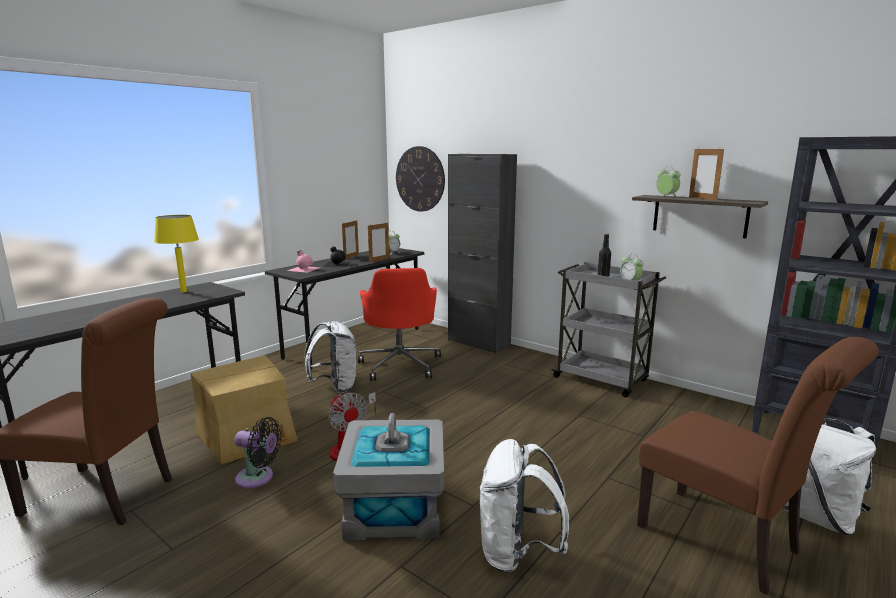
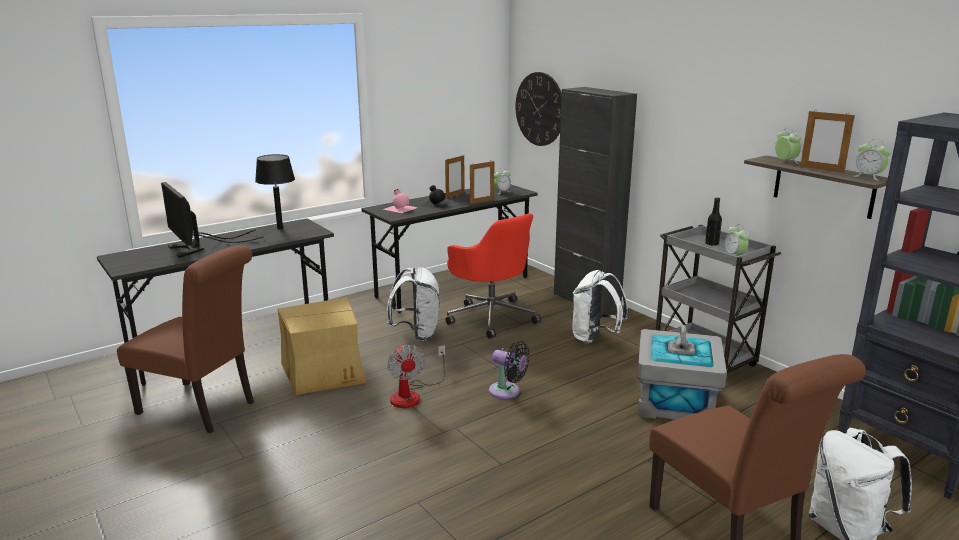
camera: 15 degrees right, 5 degrees up
yellow table lamp [154,215,199,293] -> black table lamp [255,154,295,230]
black fan [234,417,281,489] -> black fan moved to [489,341,530,399]
grey storage box [333,413,444,540] -> grey storage box moved to [637,325,727,420]
red office chair [358,268,441,381] -> red office chair turned 45 degrees counterclockwise [446,213,541,339]
white backpack [480,439,569,573] -> white backpack moved to [572,270,628,344]
picture frame [689,147,724,200] -> picture frame turned 45 degrees counterclockwise [800,111,855,172]
none -> monitor [161,182,264,258]
none -> alarm clock [854,139,891,181]

